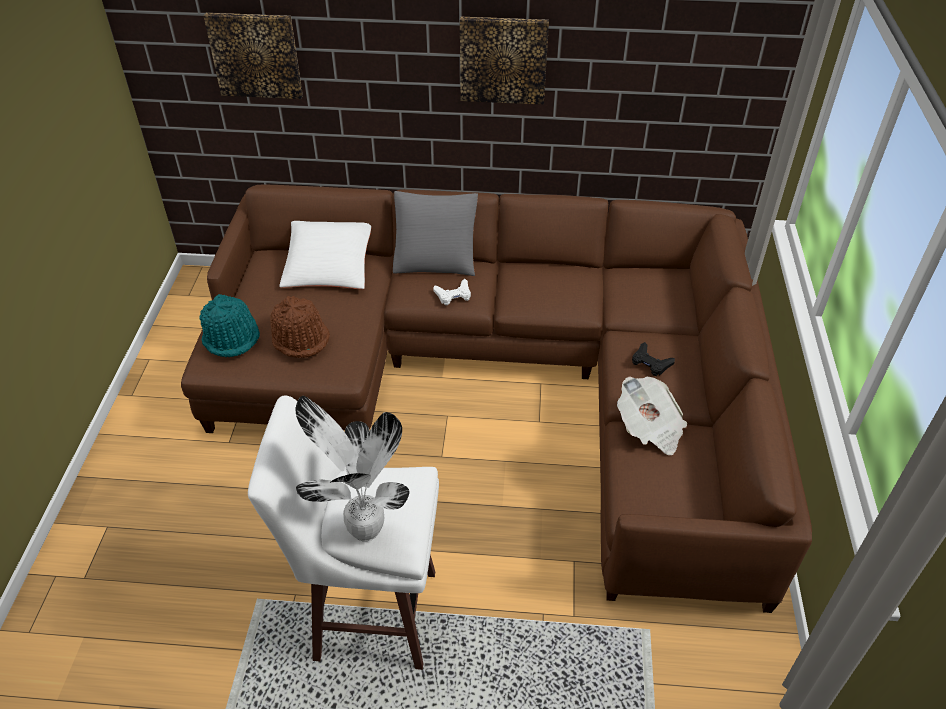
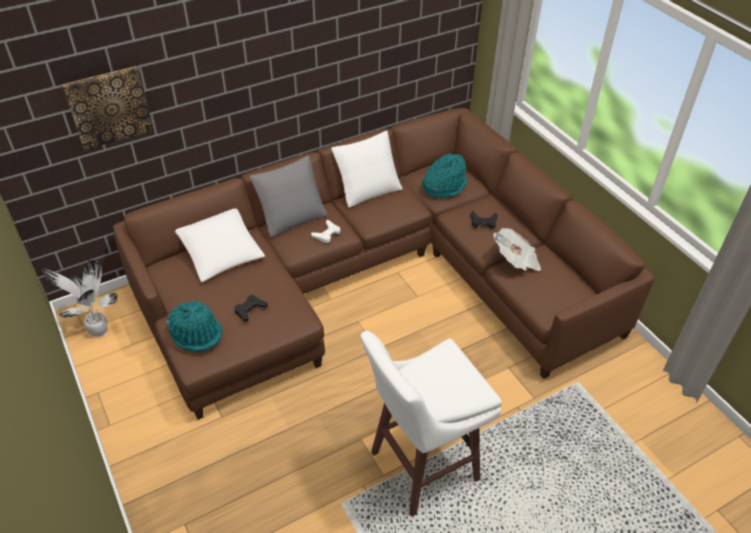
camera: 35 degrees left, 0 degrees up
brown hat [270,296,330,358] -> black game controller [234,295,268,322]
potted plant [296,396,409,541] -> potted plant moved to [42,260,118,337]
picture [460,17,549,105] -> none
none -> white pillow [331,131,403,208]
none -> turquoise hat [422,153,467,198]

